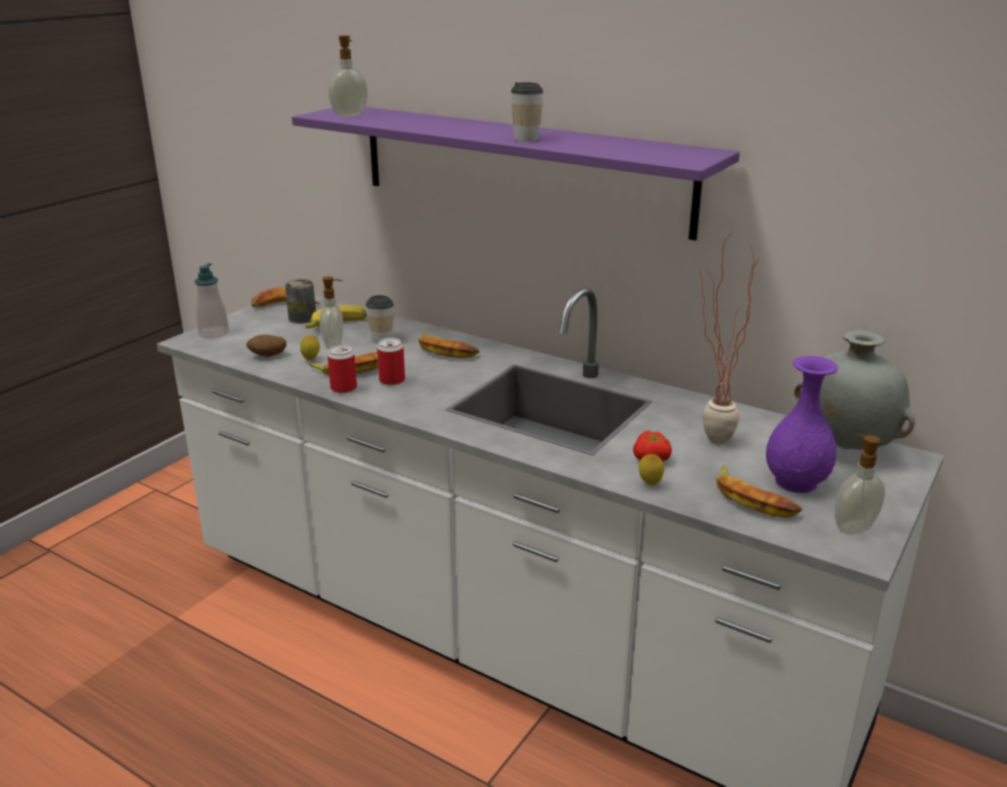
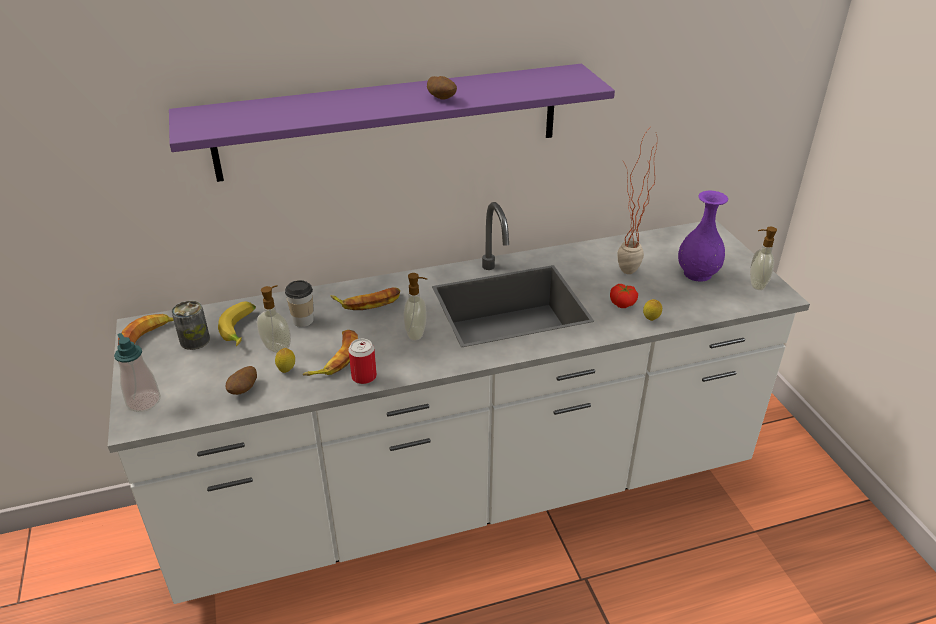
camera: 50 degrees left, 10 degrees up
soap dispenser [328,35,368,117] -> soap dispenser moved to [404,273,427,341]
can [377,338,405,385] -> none
cup [511,82,544,142] -> potato [427,76,457,100]
banana [716,465,802,518] -> none
grey vase [794,330,915,450] -> none

